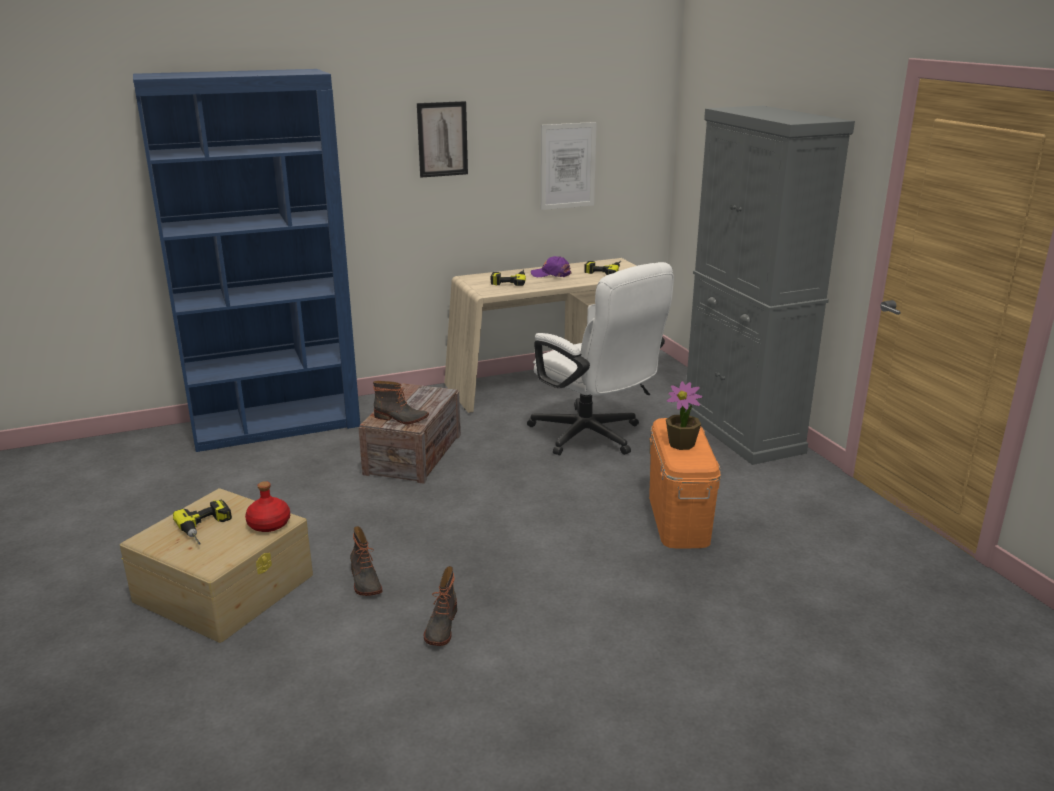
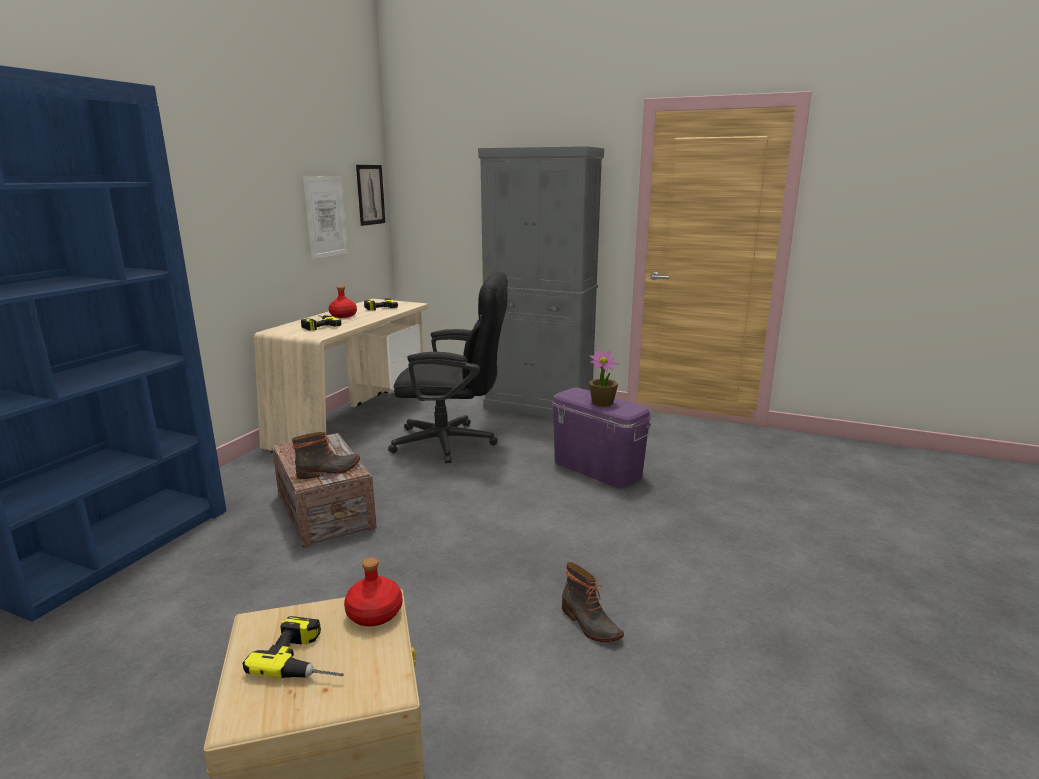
camera: 45 degrees left, 5 degrees down
boot [350,526,382,596] -> none
picture [417,101,468,178] -> picture moved to [356,165,385,226]
white office chair [527,262,674,456] -> black office chair [388,272,508,464]
purple cap [531,256,571,277] -> red bottle [328,286,357,318]
orange storage box [649,418,721,549] -> purple storage box [552,388,651,488]

